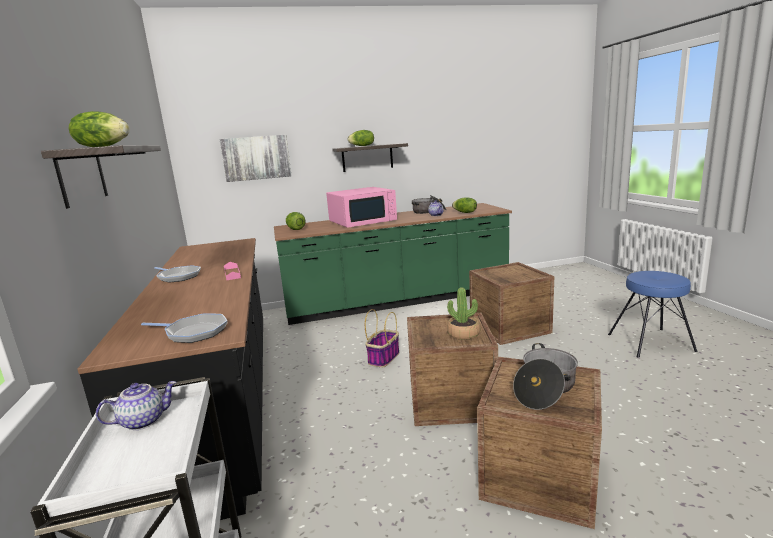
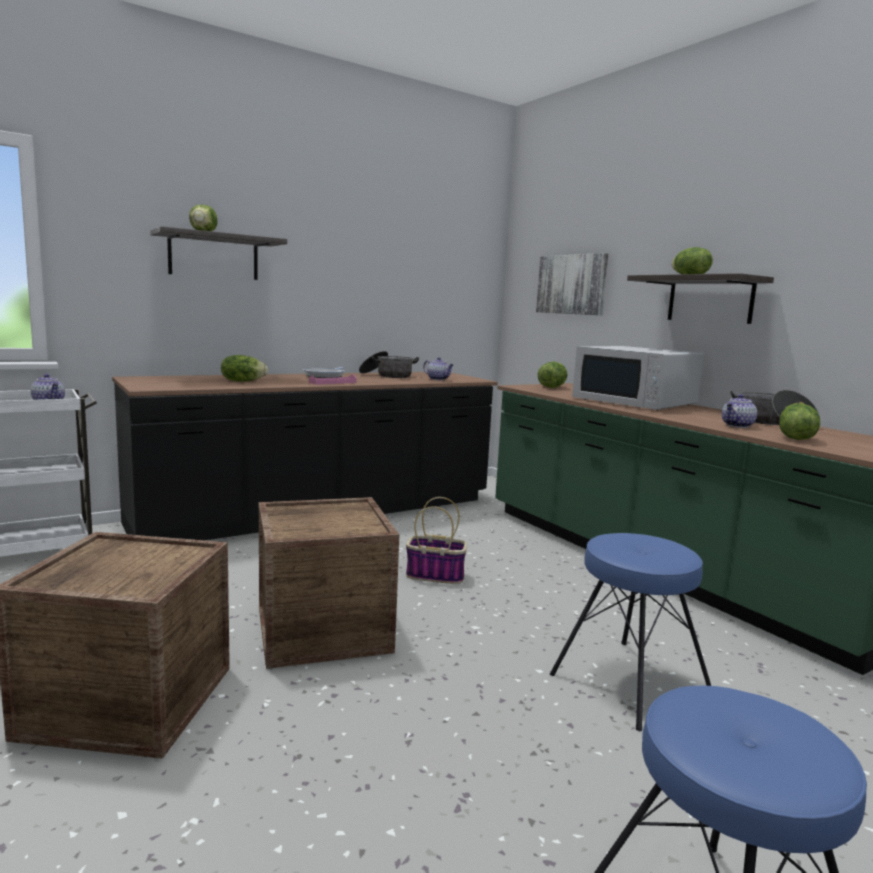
camera: 70 degrees right, 5 degrees down
frying pan [141,313,227,343] -> none
pink microwave [326,187,397,228] -> white microwave [572,346,704,411]
potted plant [447,287,480,340] -> none
crate [469,262,554,345] -> blue stool [550,533,711,731]
cooking pot [513,343,578,410] -> cooking pot moved to [359,351,419,378]
none -> lettuce [221,355,268,382]
none -> teapot [423,357,454,380]

